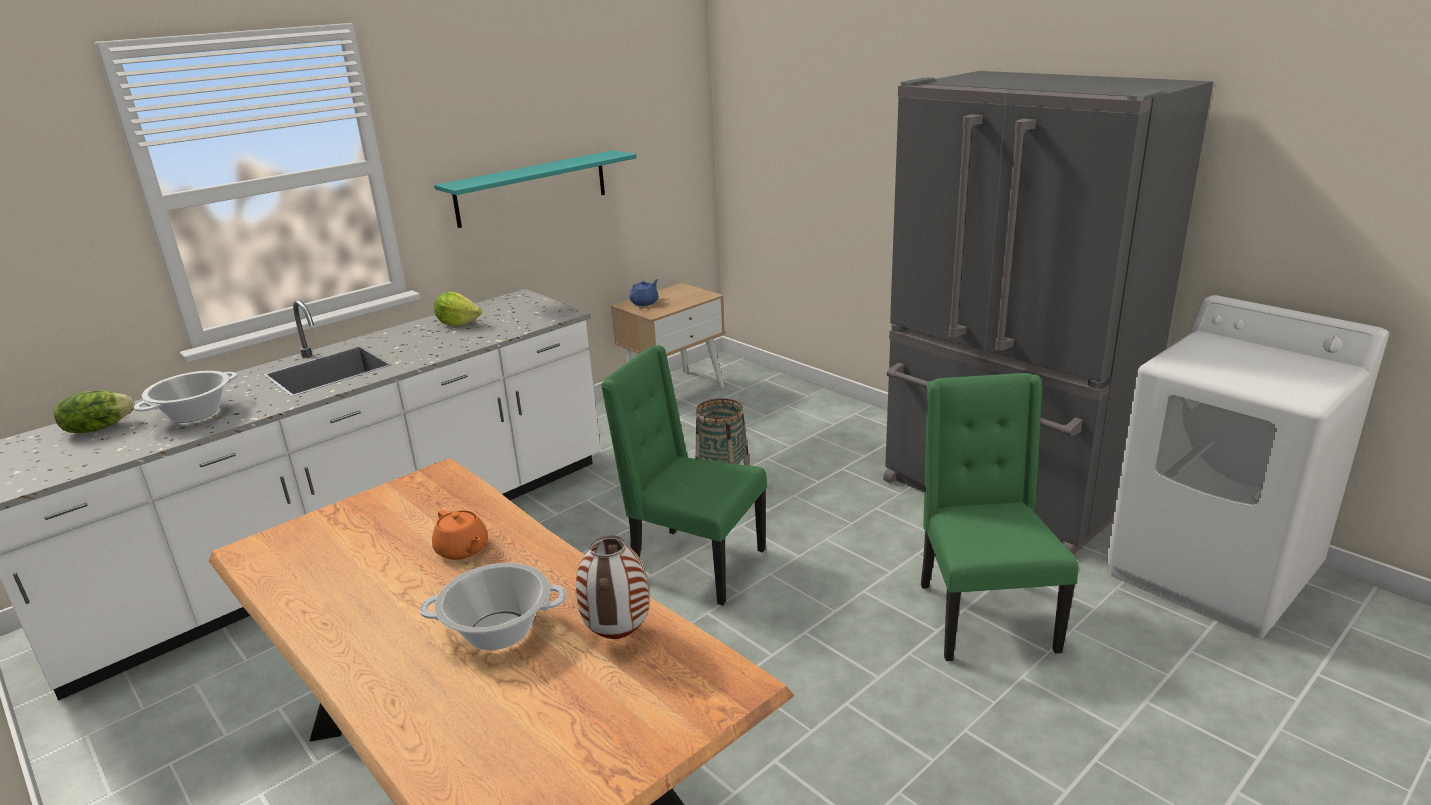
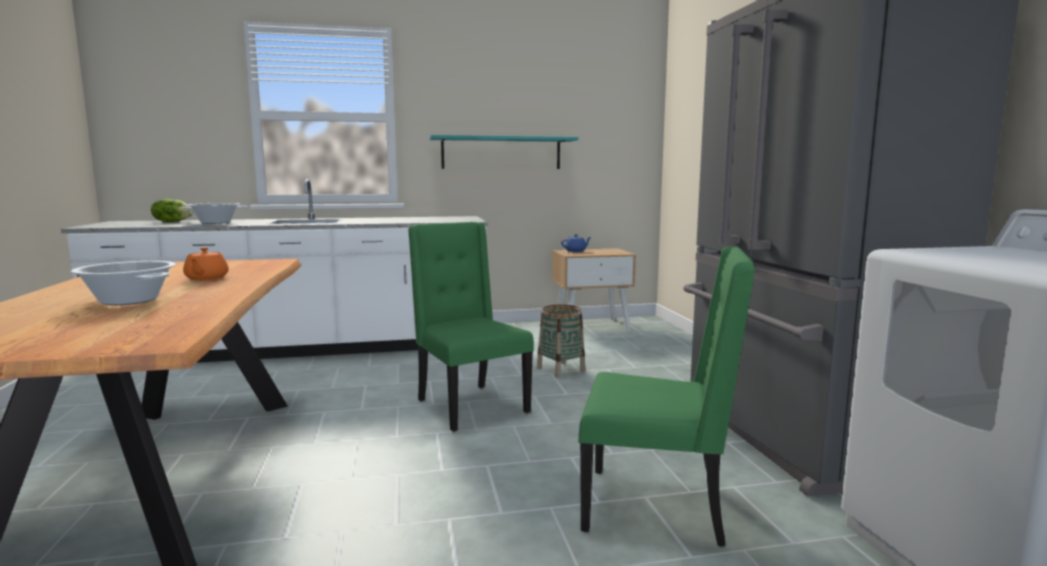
camera: 30 degrees right, 15 degrees down
lettuce [434,292,482,326] -> none
vase [576,535,649,639] -> none
green chair [921,373,1079,661] -> green chair turned 75 degrees clockwise [578,246,756,546]

